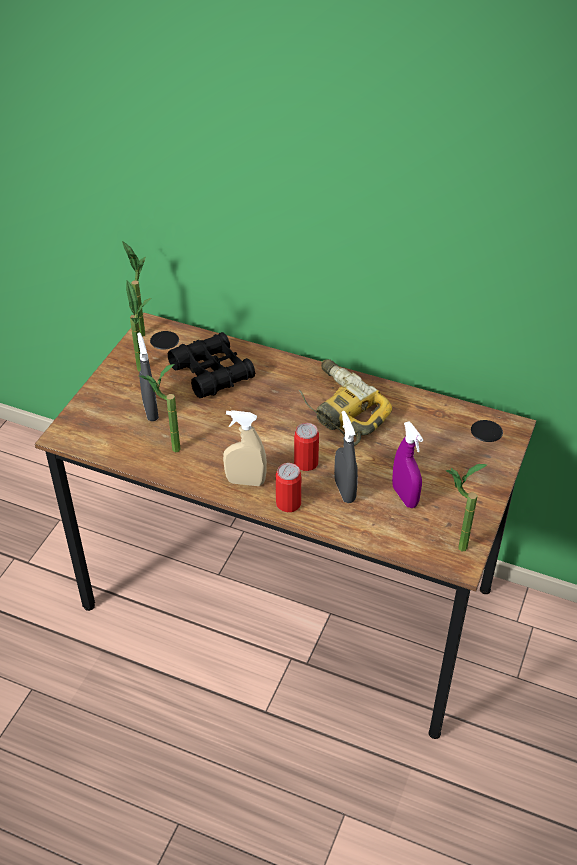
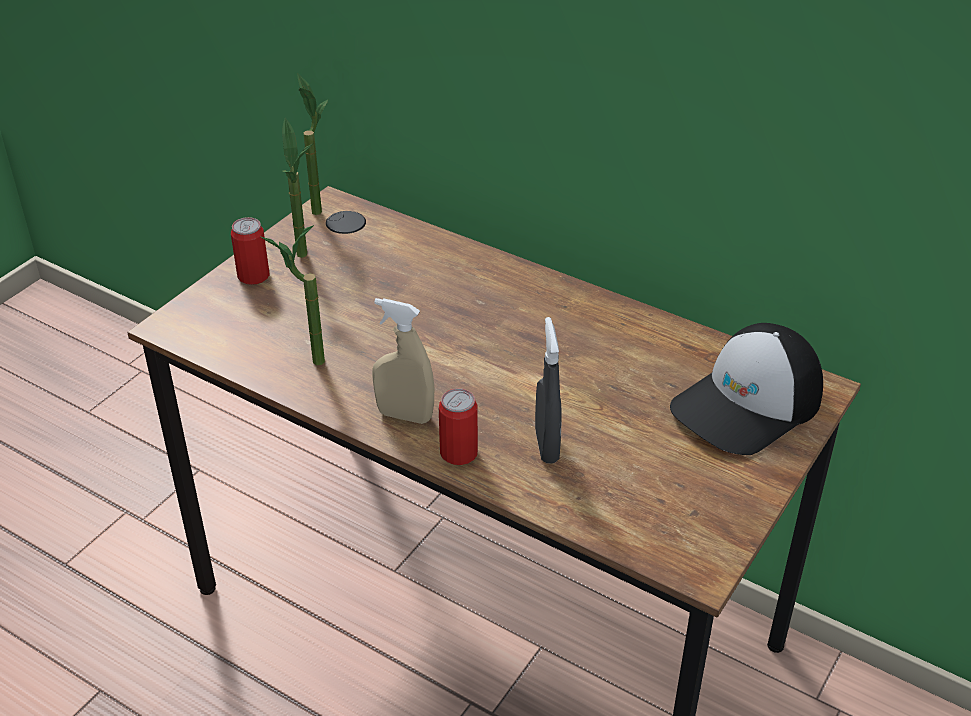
camera: 10 degrees right, 5 degrees down
grey spray bottle [137,332,159,421] -> none
black binoculars [168,332,255,398] -> none
can [294,423,319,471] -> can moved to [231,217,269,285]
power drill [299,359,392,446] -> none
purple spray bottle [392,421,423,508] -> none
potted plant [446,464,487,551] -> none
none -> cap [670,323,823,455]

